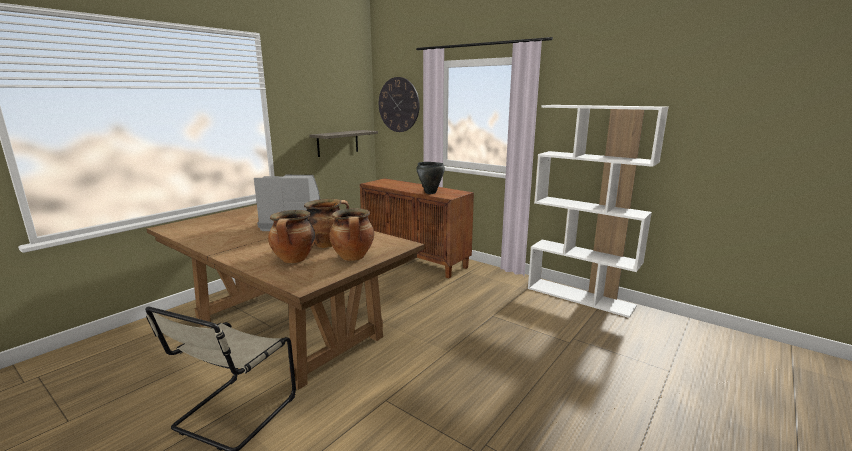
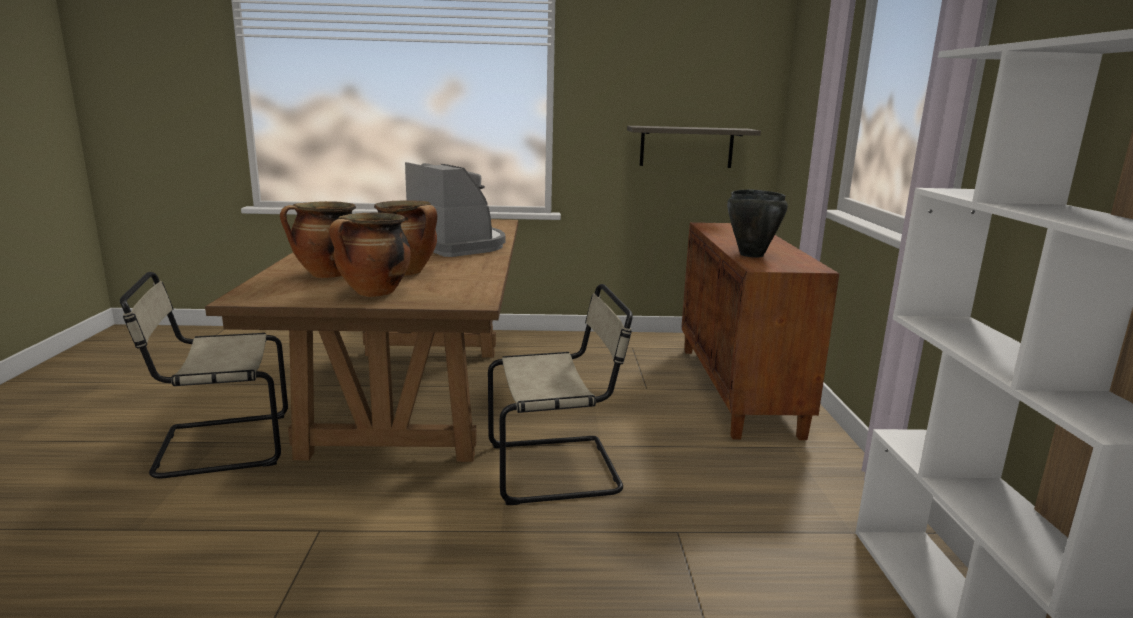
camera: 50 degrees right, 0 degrees up
wall clock [379,77,420,132] -> none
none -> beige chair [488,284,633,505]

